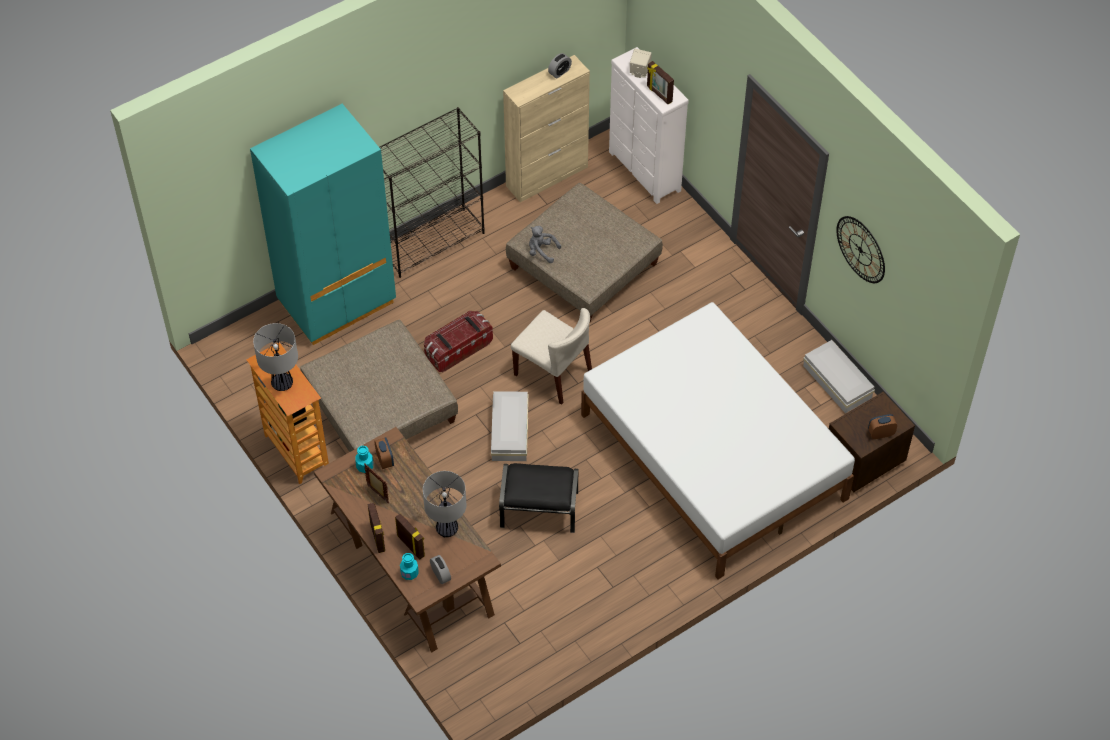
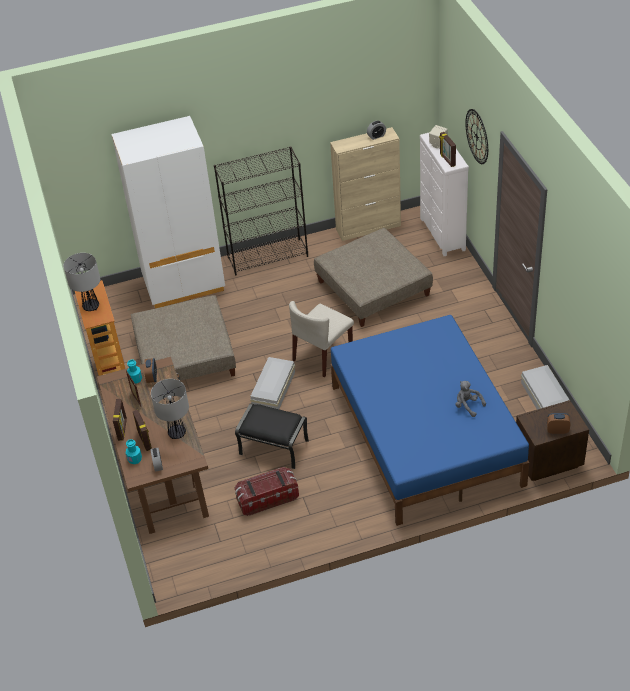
camera: 20 degrees right, 10 degrees down
turquoise wardrobe [250,104,396,345] -> white wardrobe [111,116,225,308]
storage box [424,311,493,373] -> storage box moved to [235,467,299,516]
beige chair [511,308,592,405] -> beige chair turned 75 degrees clockwise [289,301,354,377]
grey plush toy [529,226,561,263] -> grey plush toy moved to [455,381,486,417]
white bed [581,302,855,579] -> blue bed [331,315,529,526]
wall clock [836,216,885,283] -> wall clock moved to [466,109,488,164]

